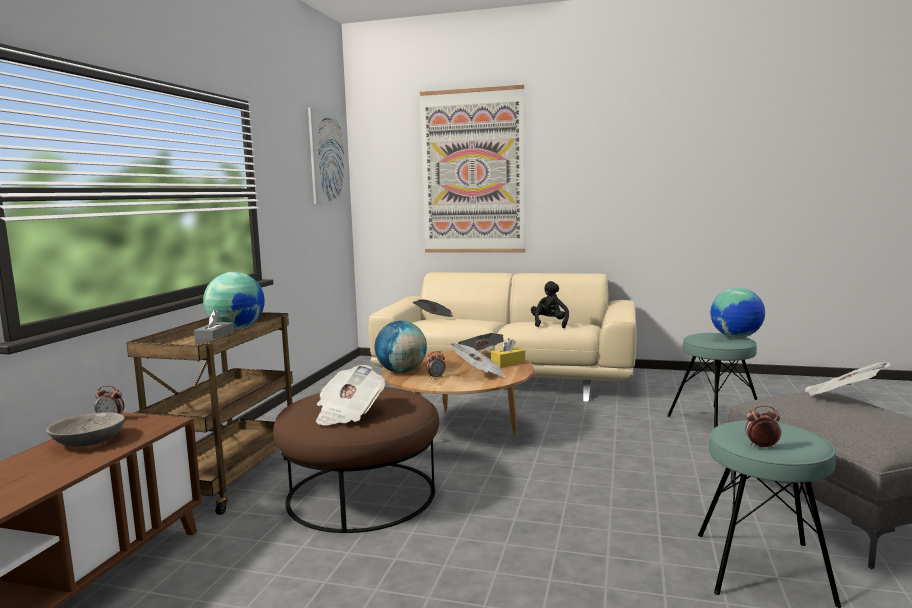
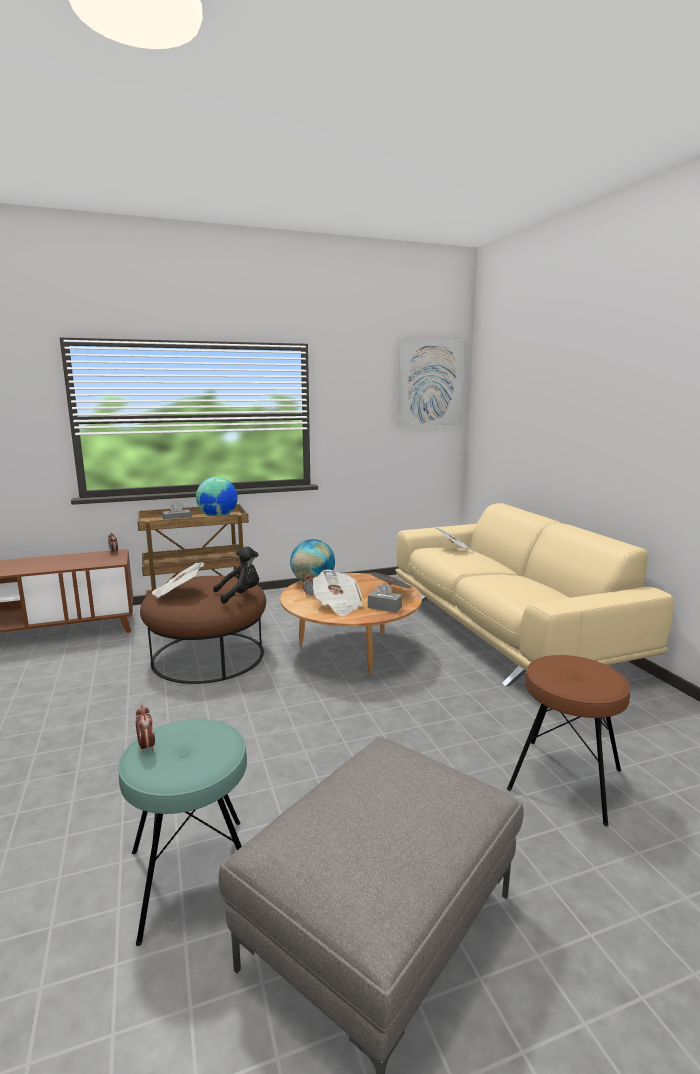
camera: 55 degrees right, 5 degrees up
grey bowl [46,412,125,447] -> none
picture [420,85,525,253] -> none
yellow tissue box [491,338,525,368] -> grey tissue box [368,583,402,613]
black plush toy [531,281,569,328] -> black plush toy moved to [213,546,259,604]
turquoise stool [667,333,758,428] -> brown stool [507,655,631,826]
globe [710,288,765,338] -> none
newspaper [805,362,890,396] -> none

